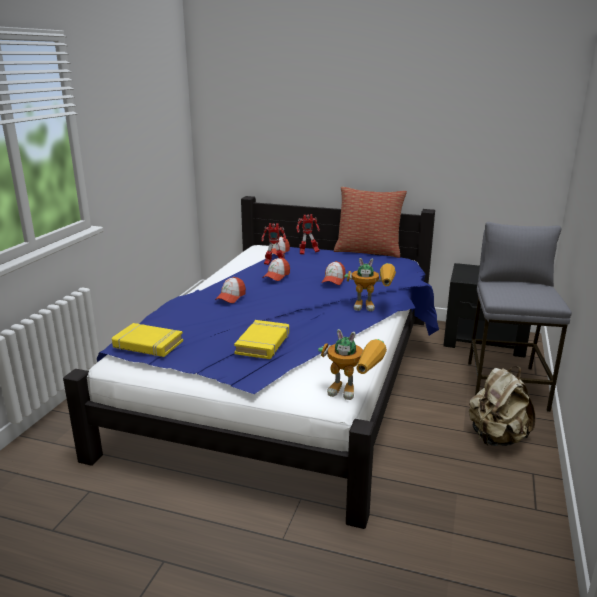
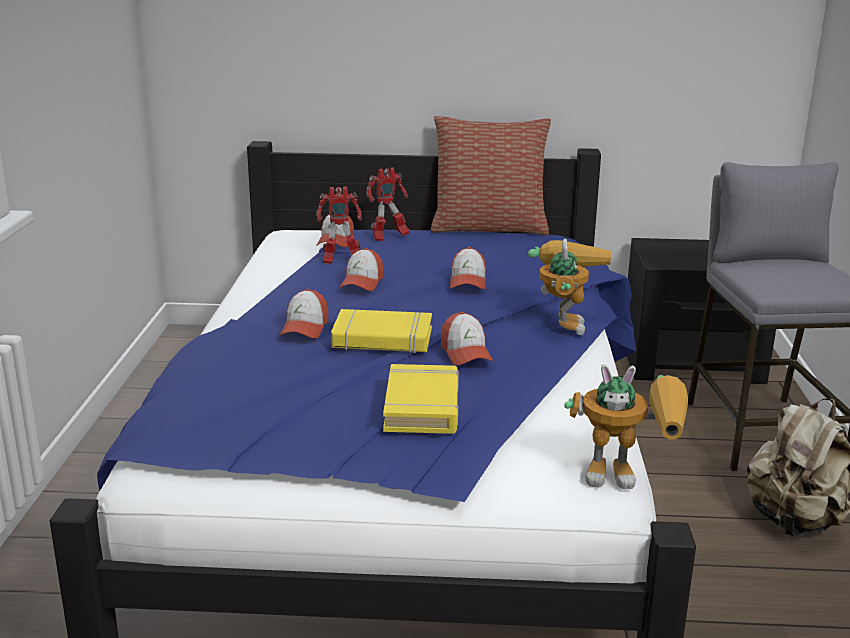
camera: 15 degrees left, 0 degrees up
yellow book [112,323,183,357] -> yellow book moved to [331,309,432,353]
toy robot [344,258,396,311] -> toy robot turned 75 degrees counterclockwise [528,239,611,335]
none -> cap [441,312,493,365]

